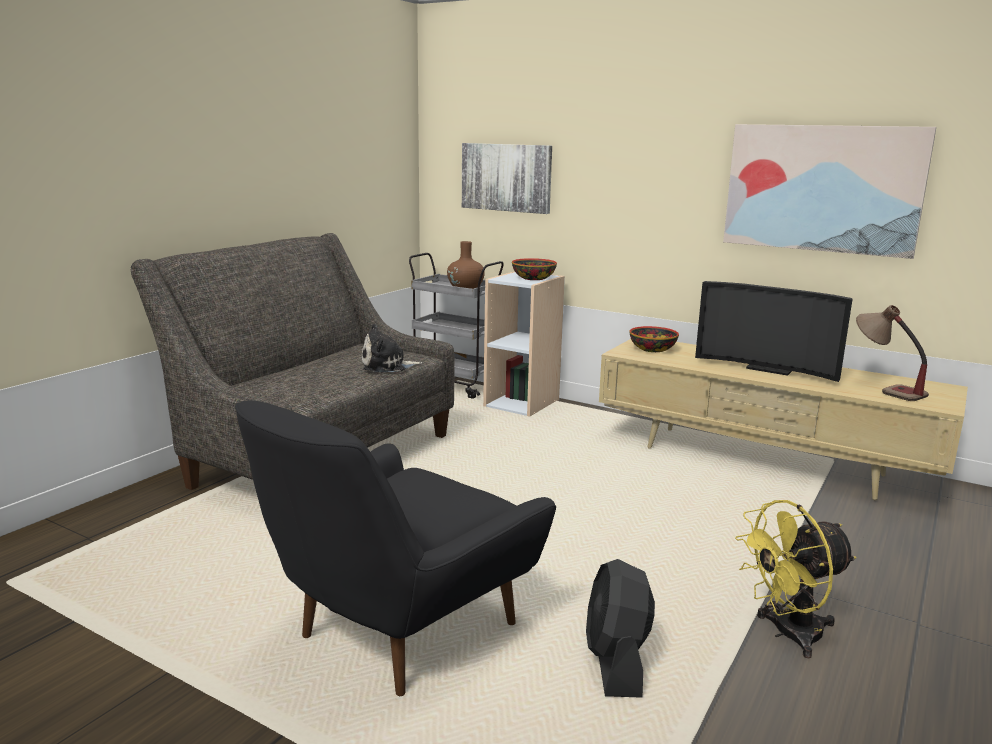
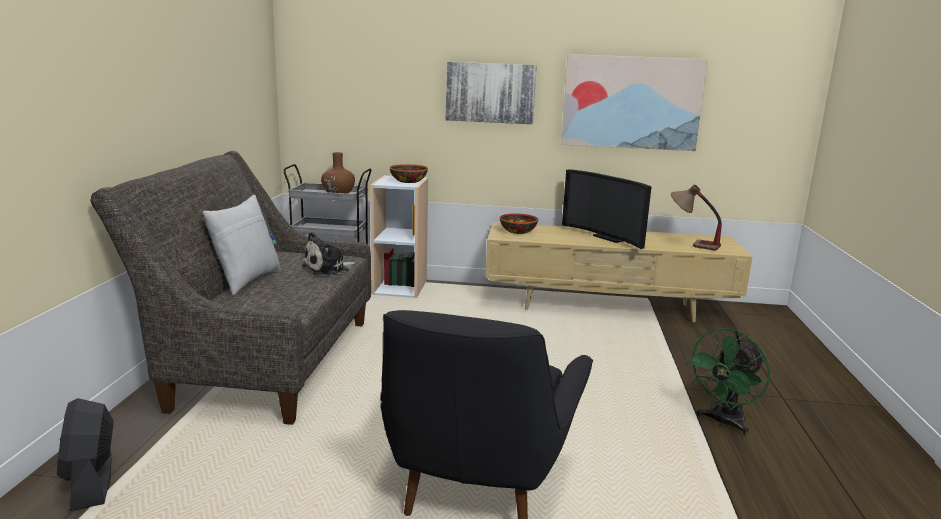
camera: 25 degrees left, 0 degrees up
picture [462,143,552,214] -> picture moved to [446,62,537,124]
black fan [586,559,655,698] -> black fan moved to [57,398,114,511]
television [695,281,853,382] -> television turned 45 degrees clockwise [562,169,652,249]
yellow fan [735,500,856,658] -> green fan [685,328,770,436]
none -> grey pillow [202,195,281,295]

